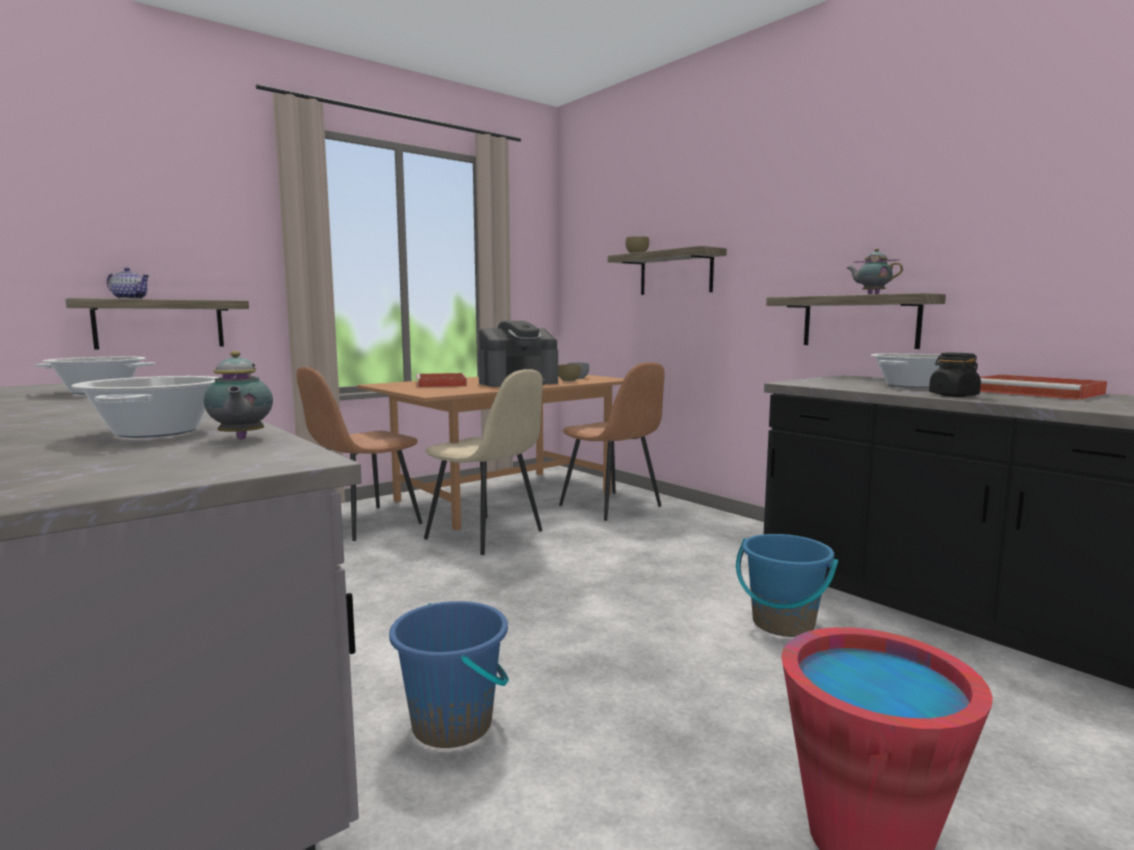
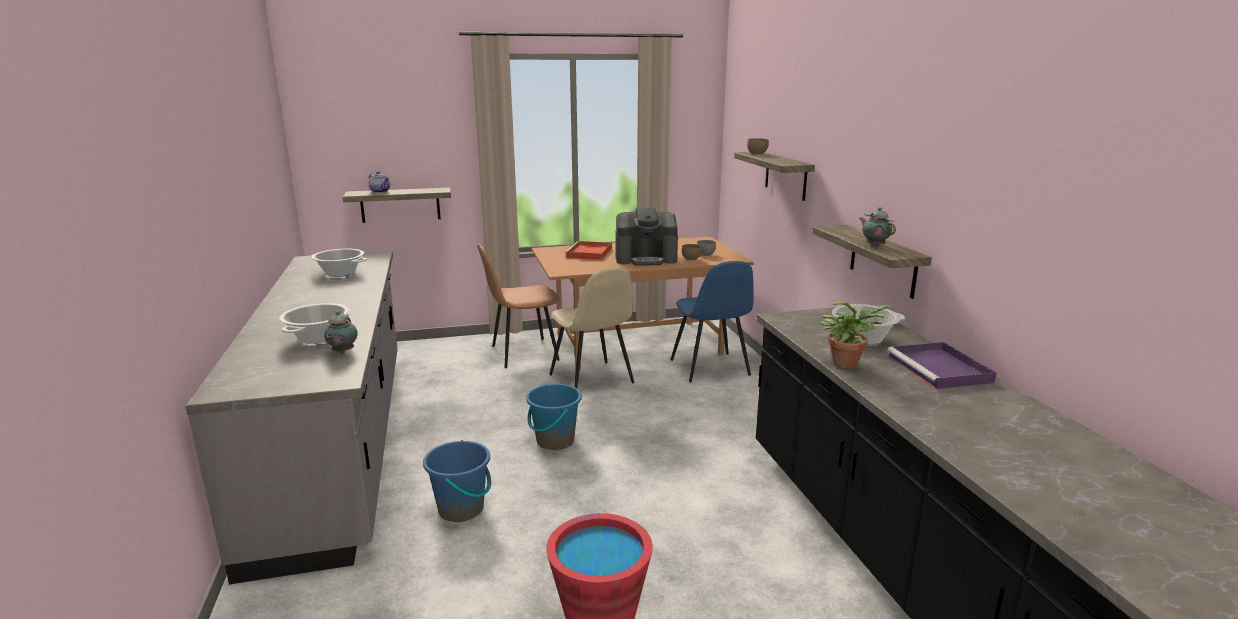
camera: 25 degrees right, 10 degrees up
brown chair [559,362,665,521] -> blue chair [671,261,754,382]
blue bucket [736,534,838,637] -> blue bucket moved to [526,384,582,450]
black jar [929,353,981,397] -> potted plant [820,301,892,369]
red tray [980,374,1107,400] -> purple tray [887,342,997,389]

